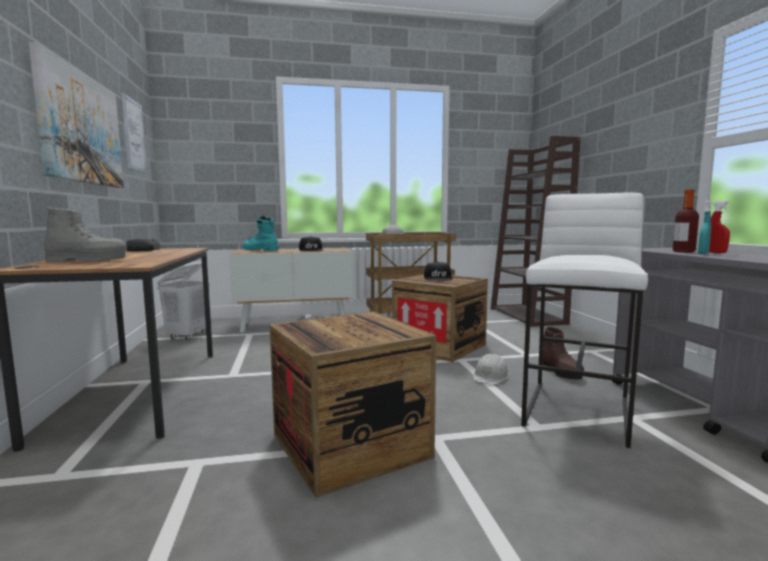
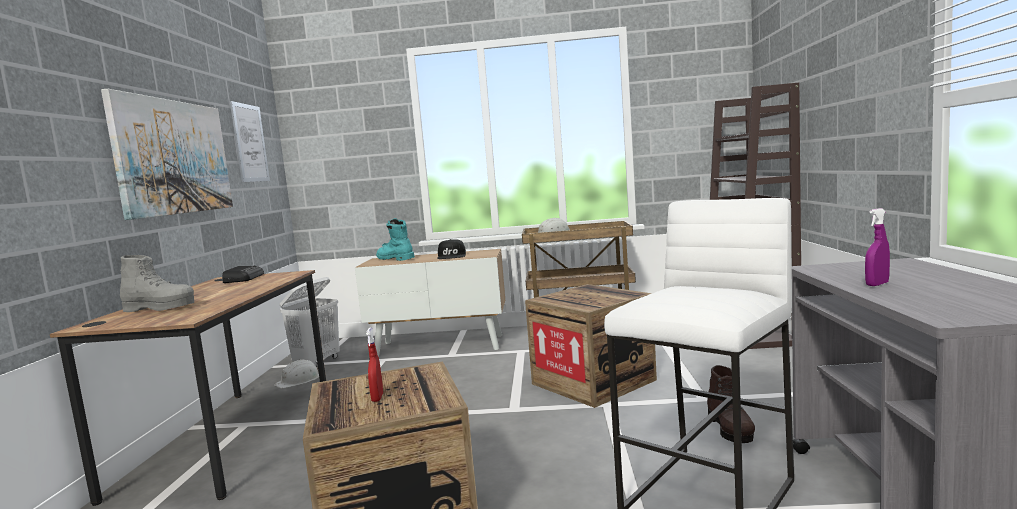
camera: 15 degrees right, 0 degrees up
black cap [424,262,453,281] -> none
white hard hat [473,353,509,385] -> white hard hat moved to [274,359,319,388]
bottle [673,189,699,252] -> none
turquoise spray bottle [698,200,711,254] -> purple spray bottle [865,208,890,286]
red spray bottle [709,200,730,253] -> red spray bottle moved to [366,328,383,402]

